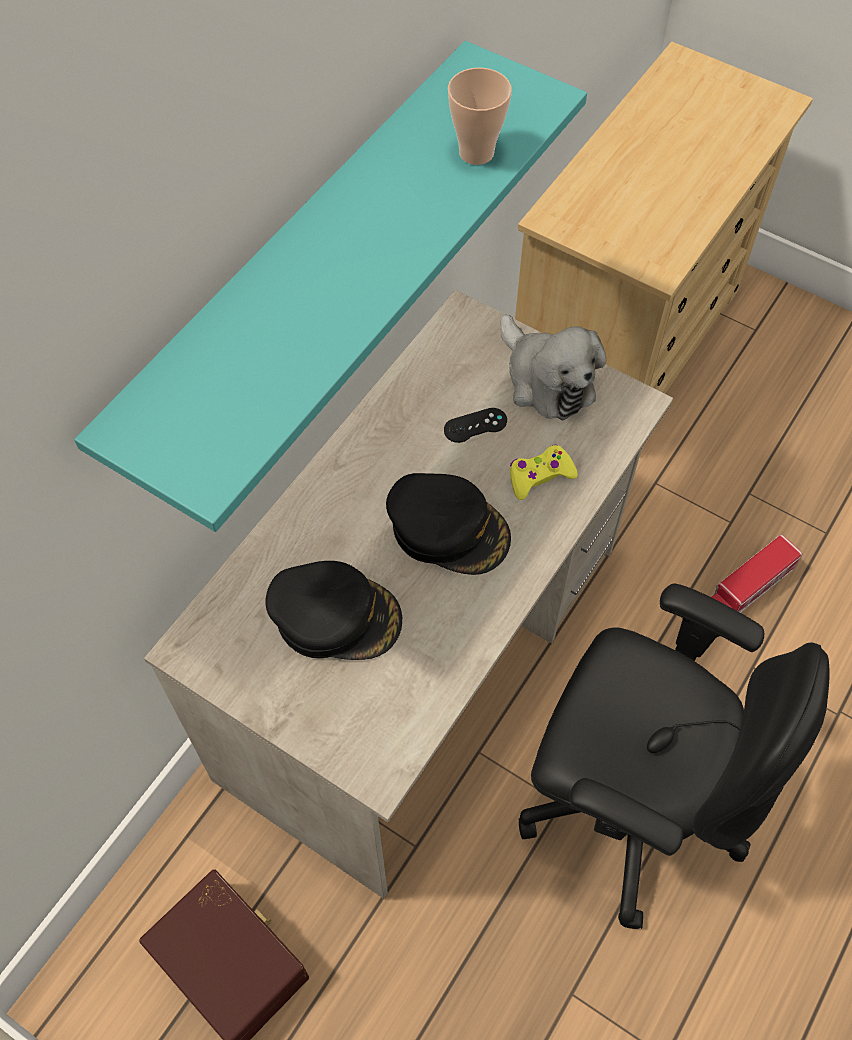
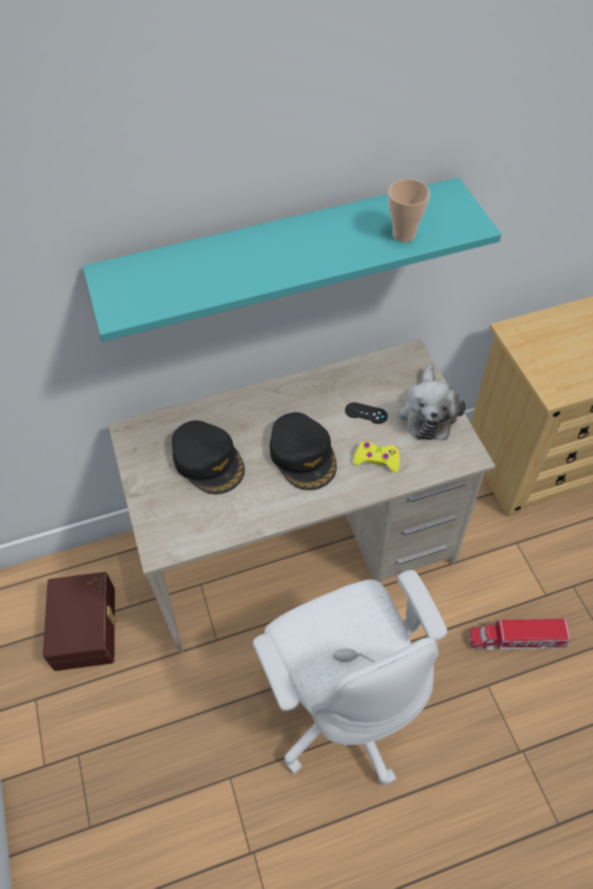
camera: 40 degrees right, 5 degrees down
black office chair [519,583,829,929] -> white office chair [253,570,447,786]

